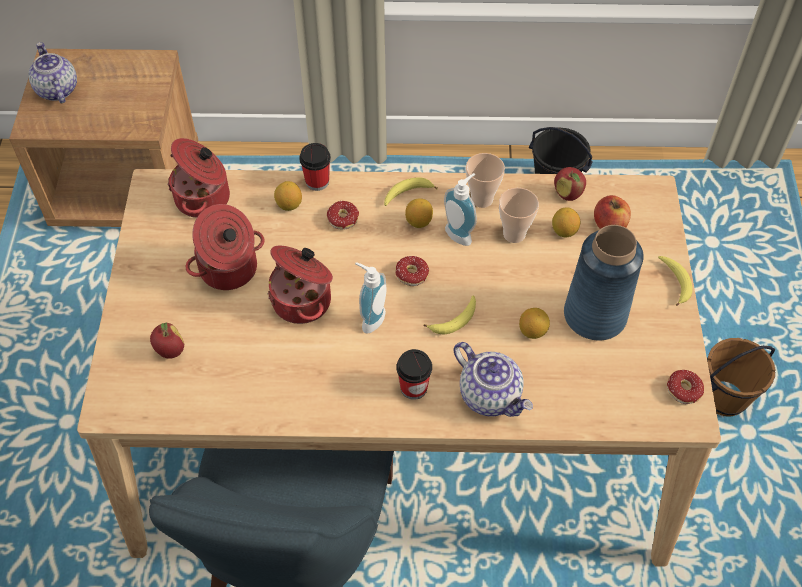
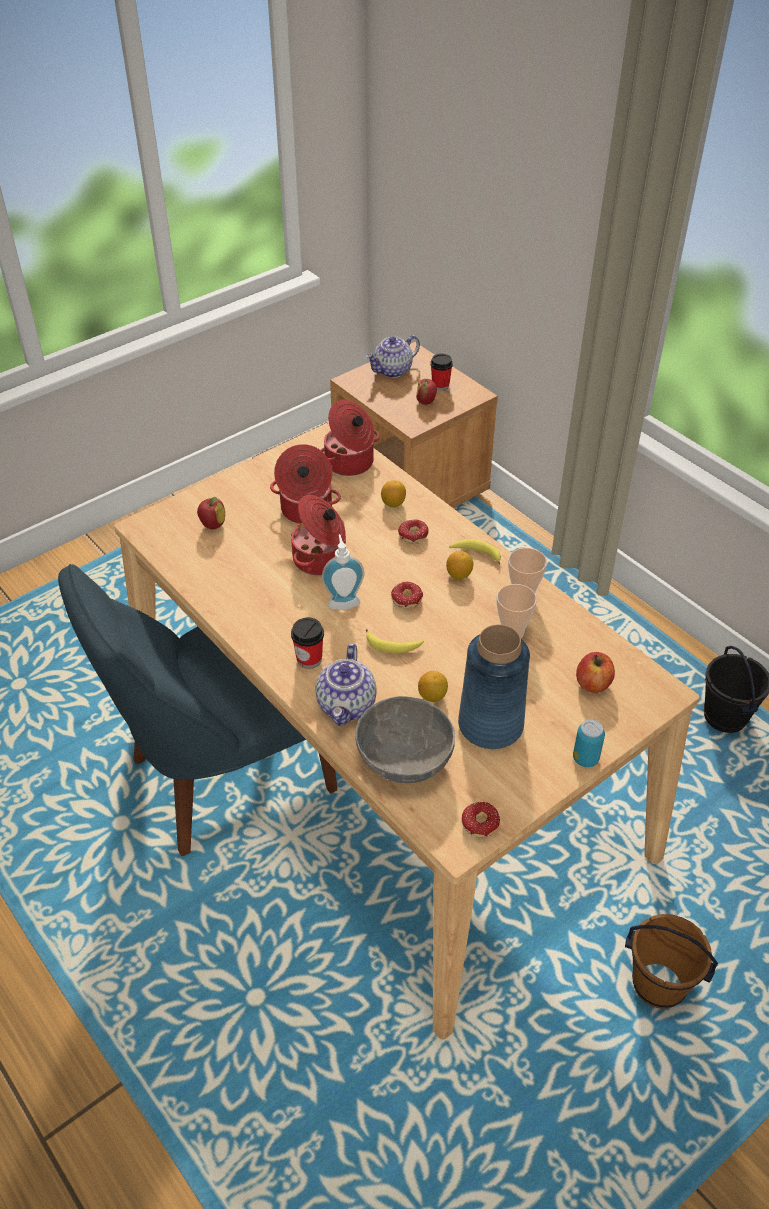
camera: 50 degrees right, 10 degrees down
teapot [29,42,77,103] -> teapot turned 150 degrees counterclockwise [365,335,420,378]
cup [299,143,331,191] -> cup moved to [430,354,453,391]
soap dispenser [444,173,477,246] -> none
lemon [552,207,580,238] -> none
apple [554,167,586,201] -> apple moved to [416,379,437,405]
banana [658,256,693,306] -> can [573,720,605,767]
none -> grey bowl [355,696,455,783]

